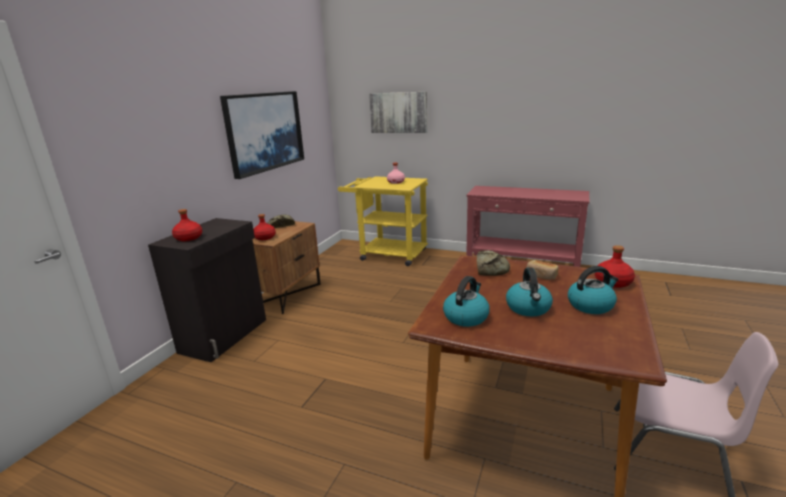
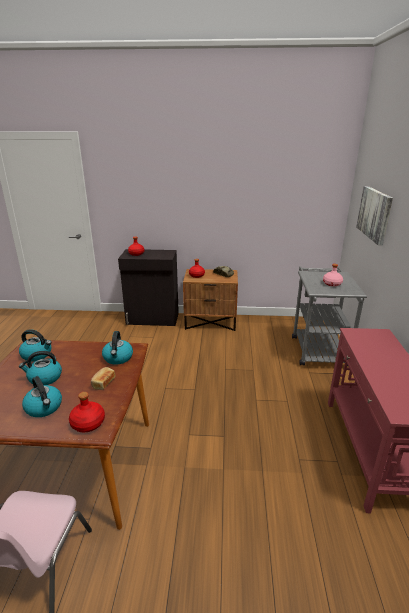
camera: 70 degrees right, 5 degrees up
picture [220,91,304,179] -> none
yellow cart [338,176,428,266] -> grey cart [292,266,367,366]
bread [477,250,510,276] -> kettle [102,331,133,365]

